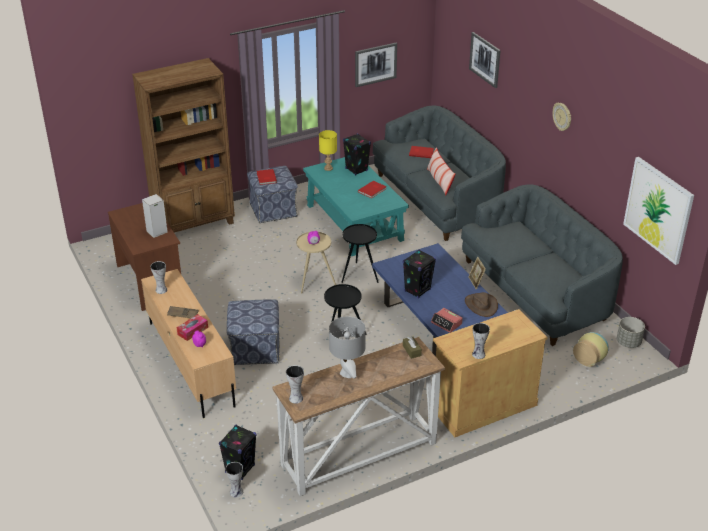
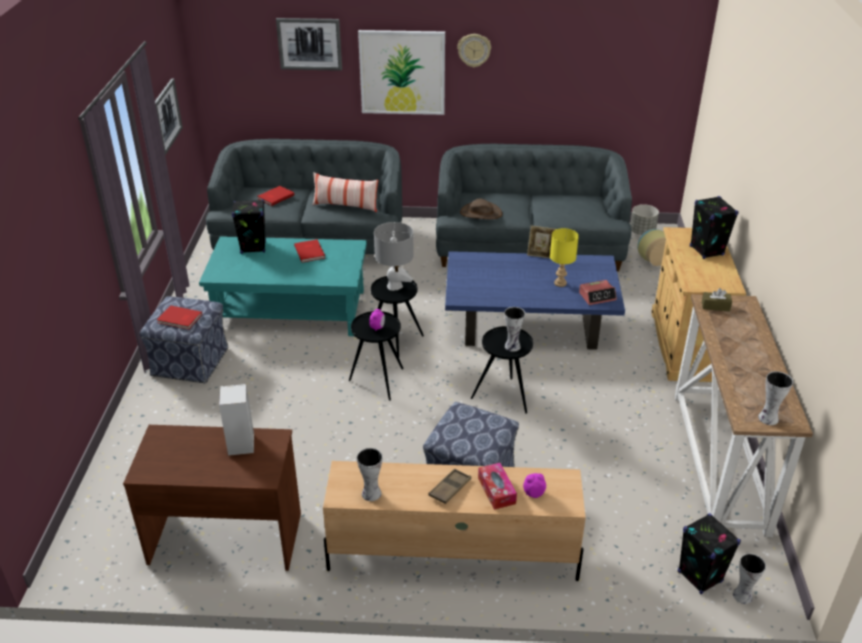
camera: 60 degrees left, 0 degrees up
brown bookcase [132,58,235,233] -> none
beige side table [296,232,336,294] -> black side table [349,311,404,401]
yellow table lamp [319,130,337,171] -> yellow table lamp moved to [550,228,579,287]
grey table lamp [329,316,366,379] -> grey table lamp moved to [374,222,414,291]
black speaker [403,249,436,298] -> black speaker moved to [690,196,739,259]
brown hat [465,292,498,317] -> brown hat moved to [460,198,502,219]
vase [472,323,490,359] -> vase moved to [504,307,525,352]
picture [623,157,694,265] -> picture moved to [358,30,445,115]

